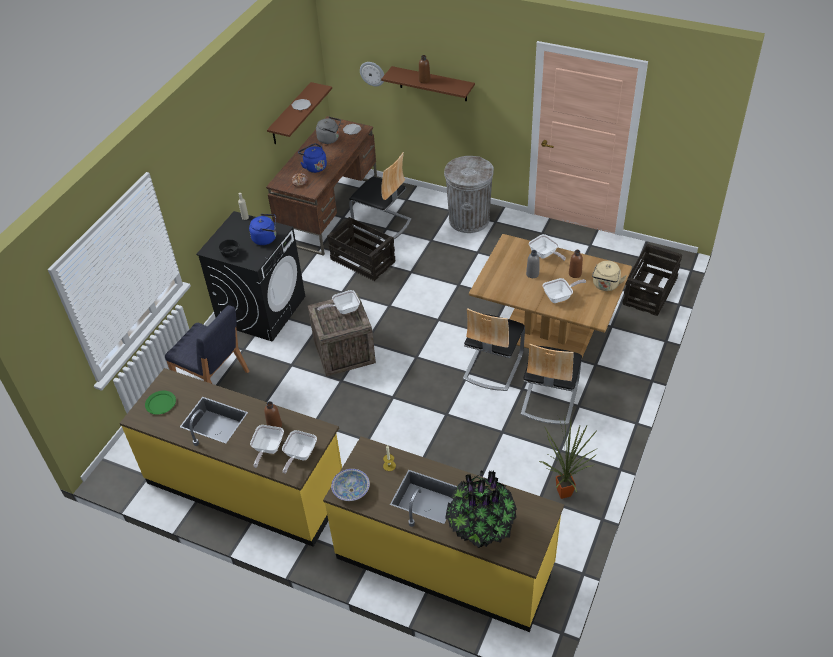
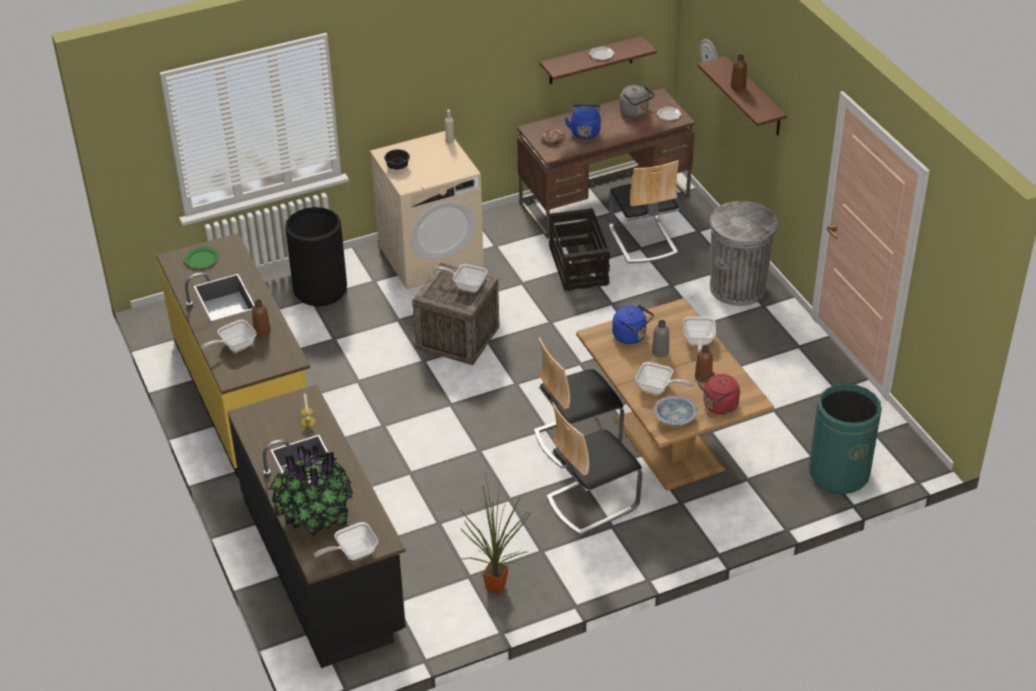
camera: 40 degrees right, 5 degrees down
blue chair [165,305,249,384] -> black trash can [285,207,347,306]
black washing machine [196,211,305,342] -> beige washing machine [370,131,484,289]
blue kettle [249,214,276,245] -> blue kettle moved to [612,305,654,344]
frying pan [282,430,317,474] -> frying pan moved to [314,522,378,560]
yellow counter [323,436,564,632] -> black counter [227,384,406,668]
bowl [331,469,370,501] -> bowl moved to [654,396,697,426]
beige kettle [592,261,627,291] -> red kettle [698,372,740,415]
crate [622,244,682,316] -> green trash can [809,384,882,494]

